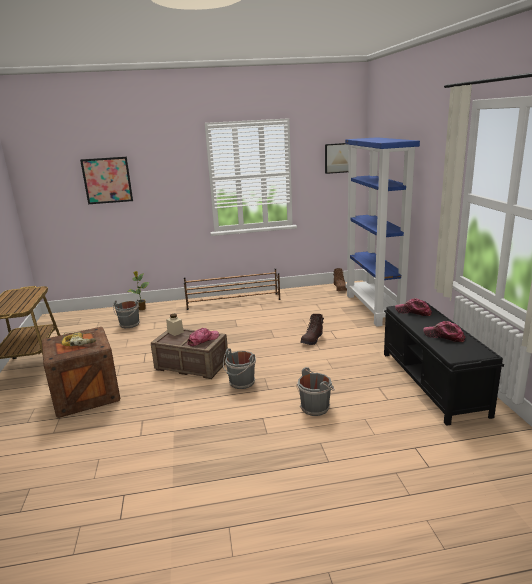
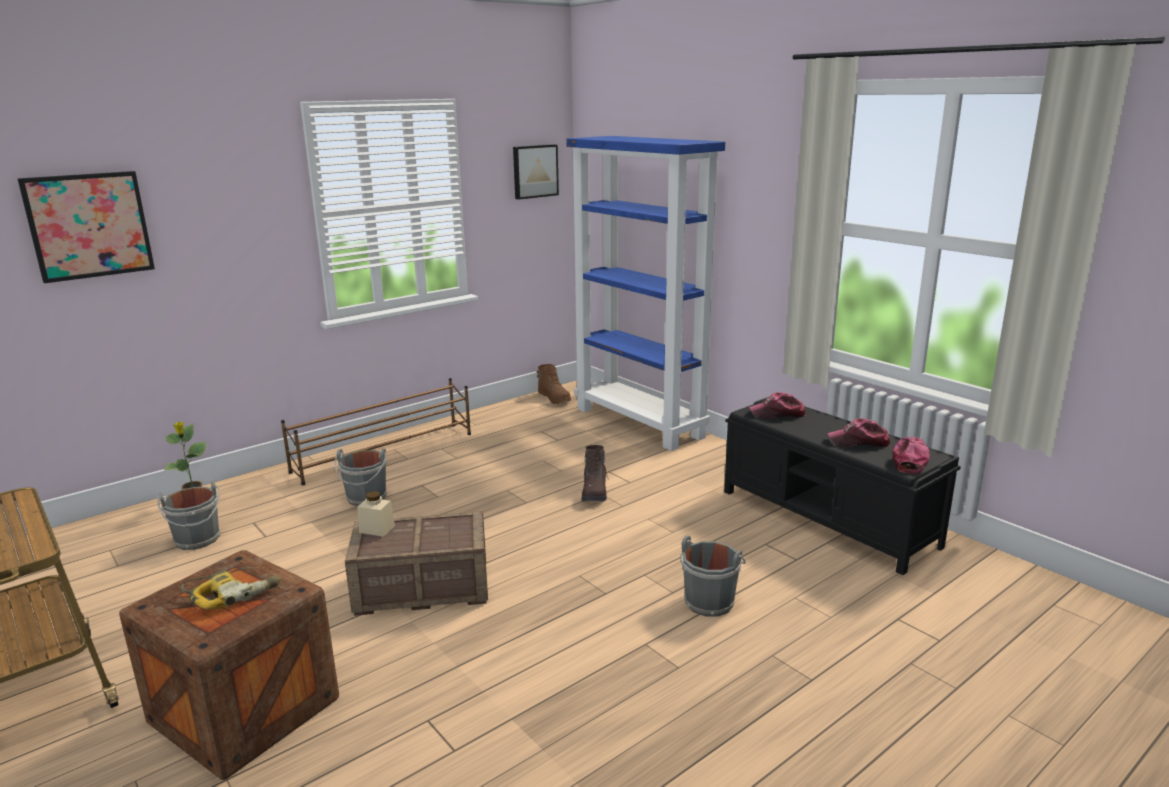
camera: 30 degrees left, 0 degrees up
cap [187,328,219,346] -> cap moved to [892,437,930,473]
grey bucket [223,348,256,389] -> grey bucket moved to [335,449,388,506]

